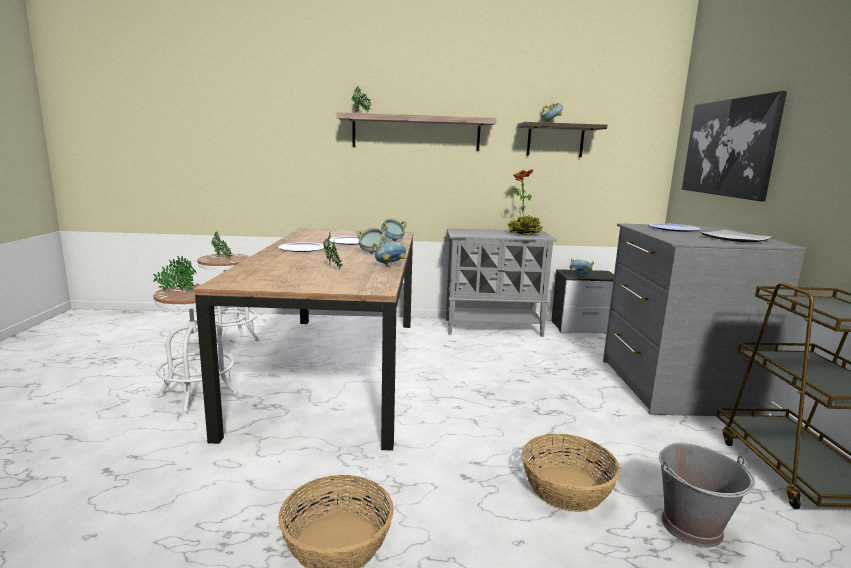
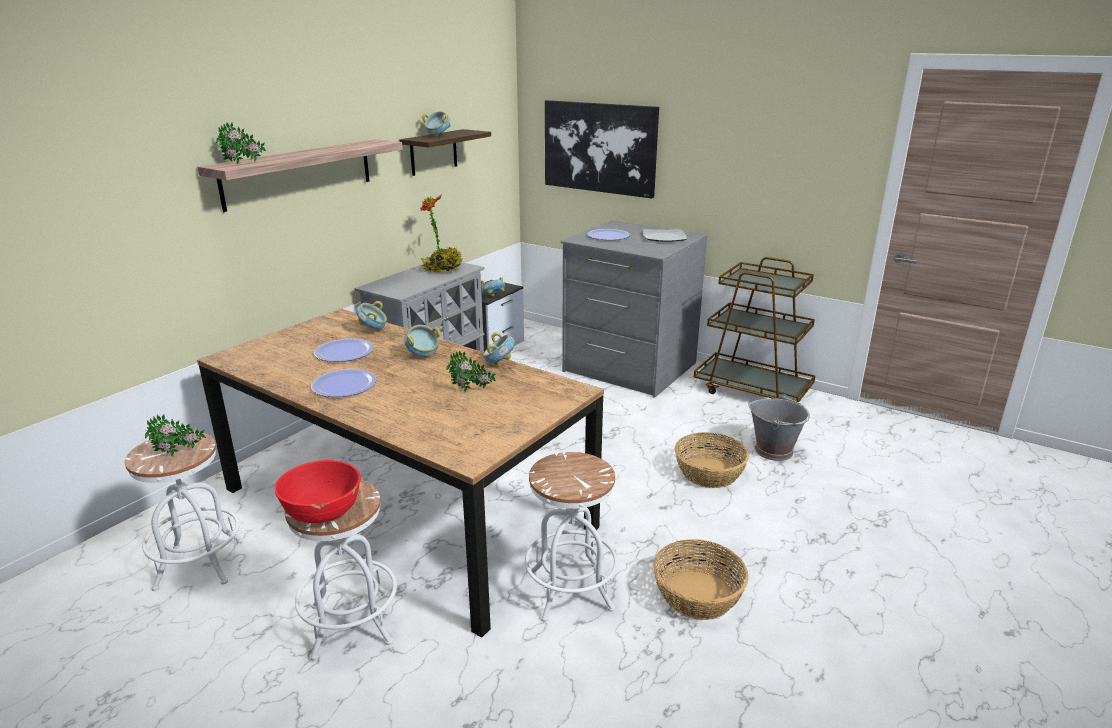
camera: 55 degrees left, 10 degrees up
potted plant [153,256,196,292] -> red bowl [275,460,361,523]
none -> white stool [525,452,618,622]

